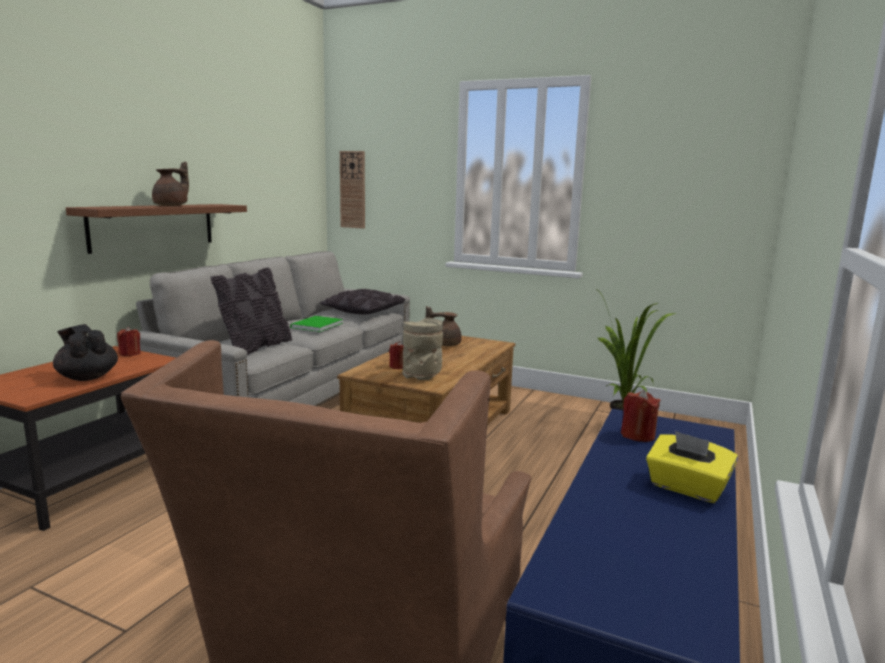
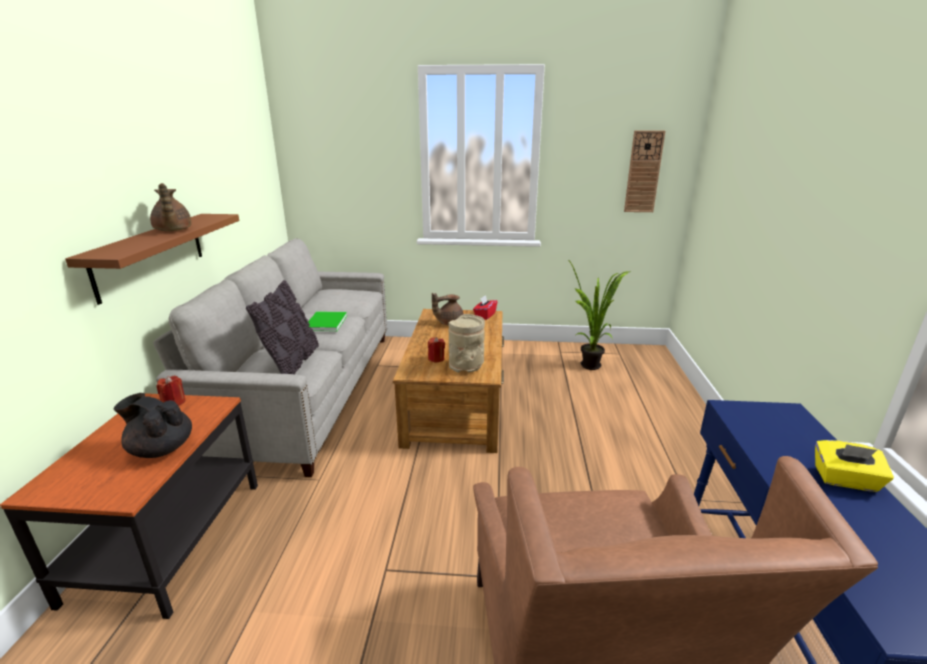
camera: 20 degrees left, 10 degrees up
brown teapot [152,162,189,206] -> brown teapot turned 150 degrees clockwise [150,183,192,231]
black pillow [319,288,406,314] -> none
wall clock [340,151,365,229] -> wall clock moved to [624,130,665,212]
red candle [621,390,661,442] -> none
none -> red tissue box [473,295,497,320]

